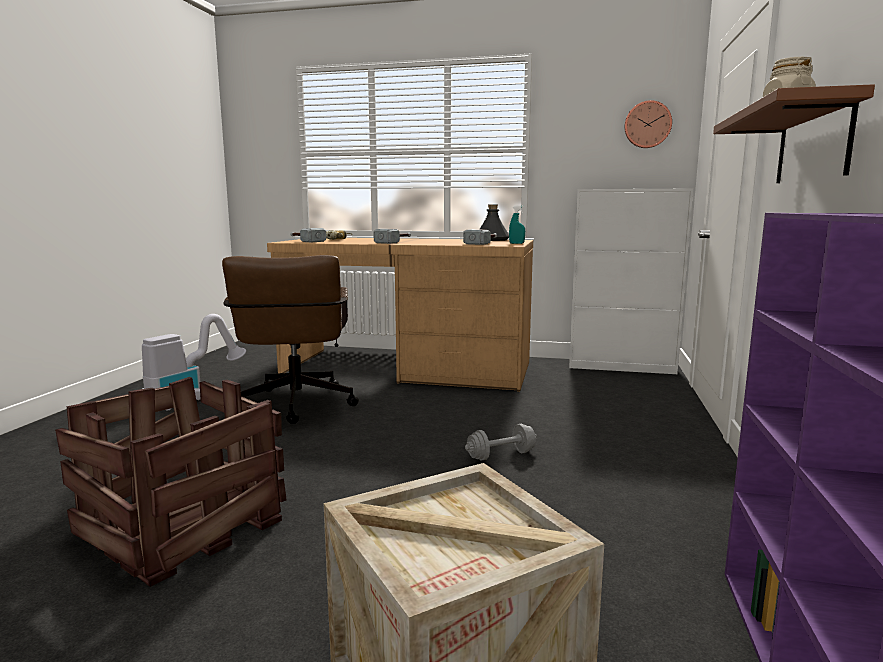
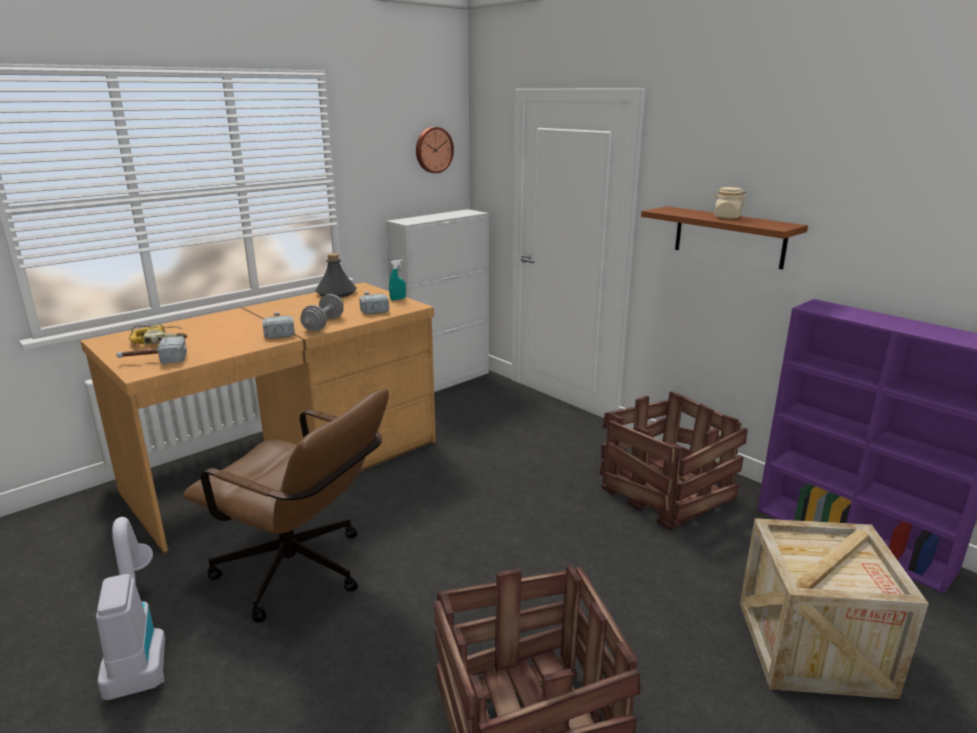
camera: 55 degrees left, 10 degrees up
grey dumbbell [465,424,537,461] -> grey dumbbell moved to [300,294,344,331]
none -> crate [599,391,748,530]

